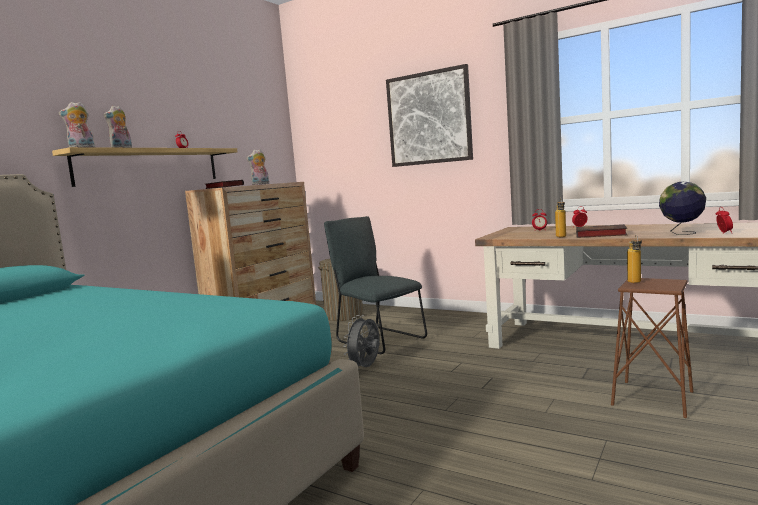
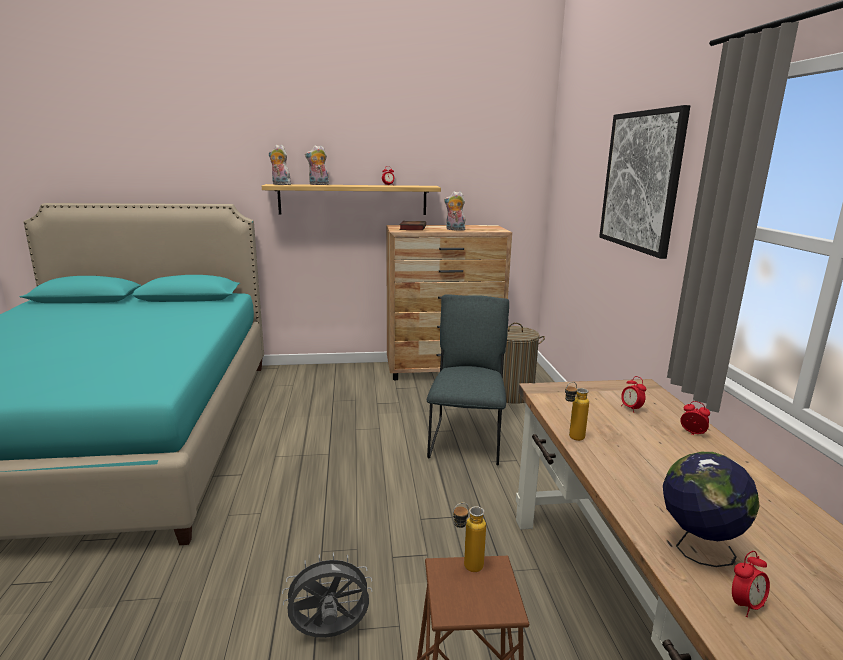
camera: 50 degrees right, 10 degrees up
grey fan [343,315,379,367] -> grey fan moved to [282,552,372,638]
book [576,224,627,238] -> none

